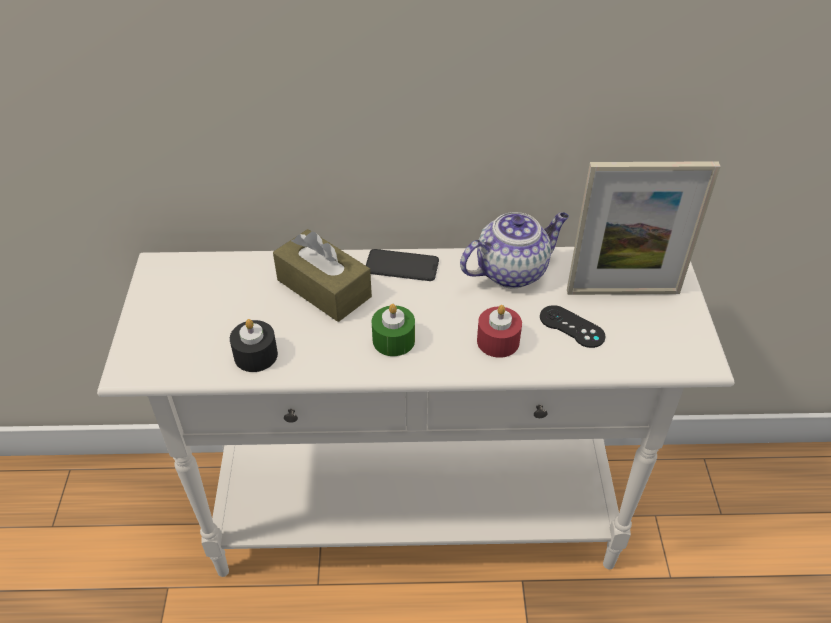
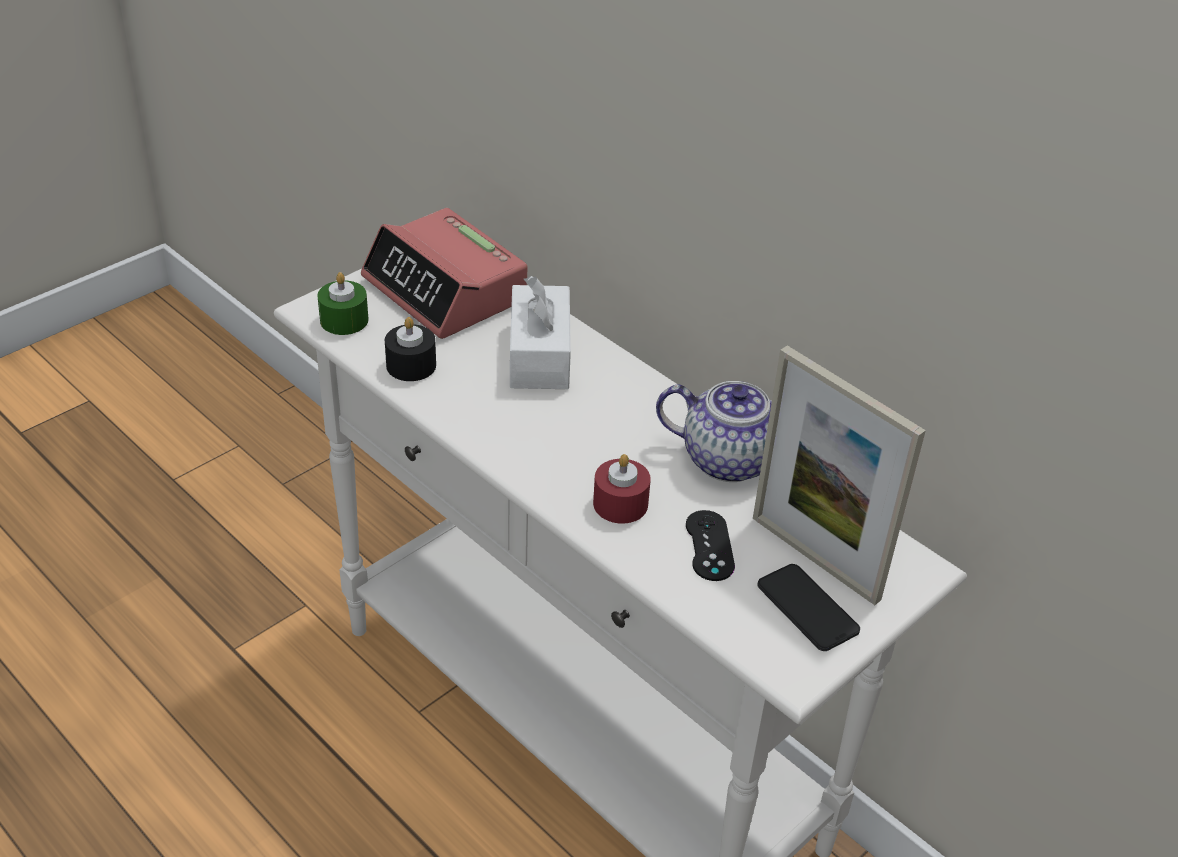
camera: 45 degrees right, 5 degrees down
brown tissue box [273,229,372,322] -> white tissue box [510,276,571,389]
phone [366,249,439,281] -> phone moved to [758,564,860,651]
green candle [372,304,415,356] -> green candle moved to [317,272,369,335]
none -> alarm clock [361,208,527,339]

